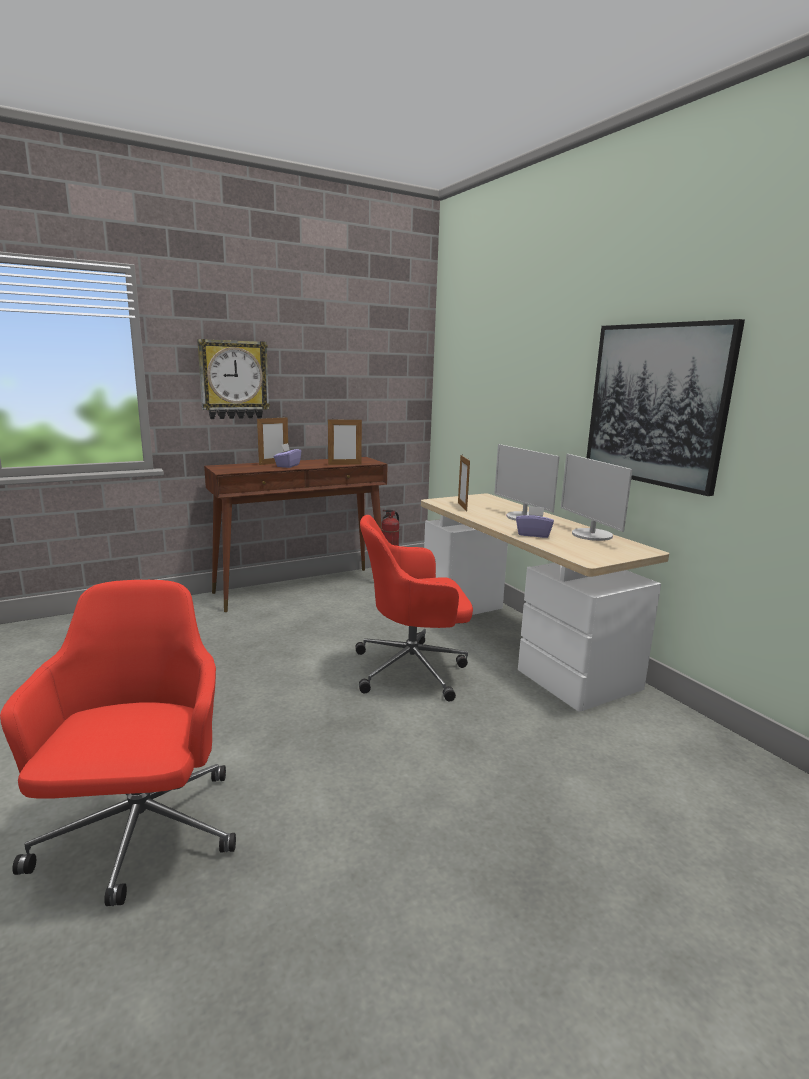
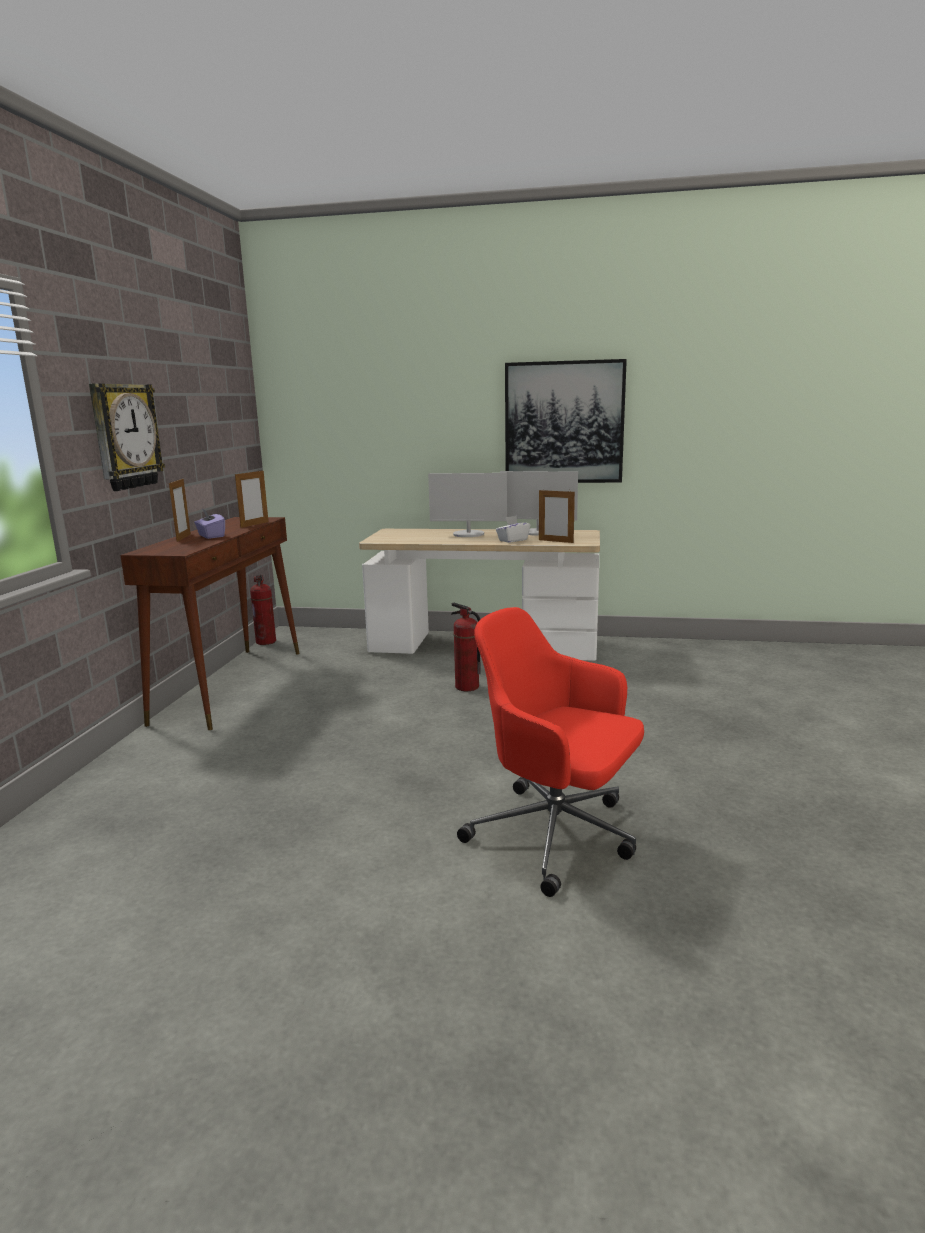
camera: 50 degrees left, 0 degrees up
red office chair [355,515,473,702] -> fire extinguisher [451,602,481,691]
picture frame [458,455,470,512] -> picture frame moved to [539,489,575,543]
purple tissue box [516,506,554,538] -> white tissue box [496,516,530,543]

